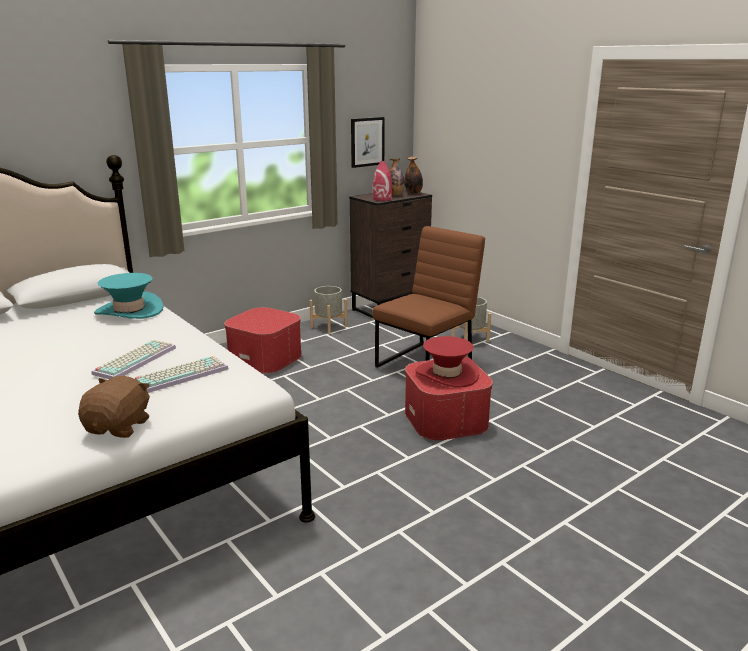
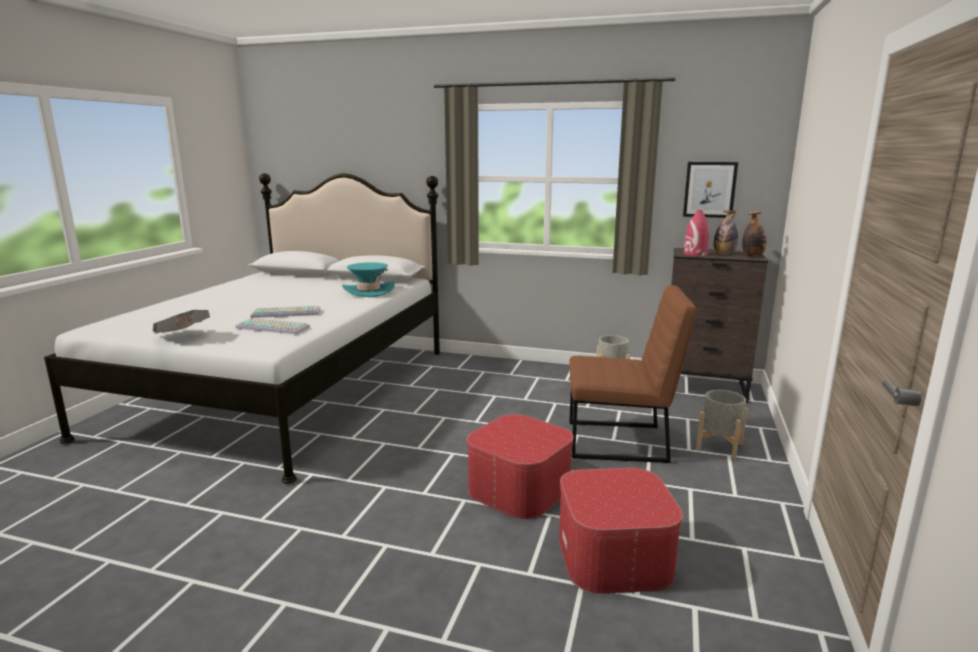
camera: 55 degrees right, 5 degrees down
brown plush toy [78,376,150,438] -> newspaper [153,310,210,333]
ottoman [224,307,302,373] -> ottoman moved to [559,468,683,594]
red hat [415,336,479,388] -> none

